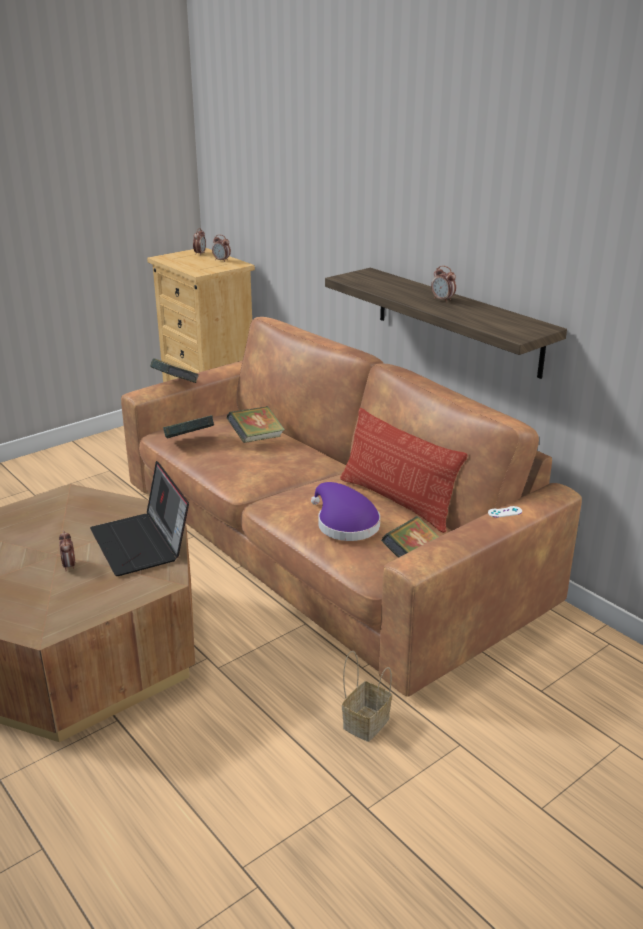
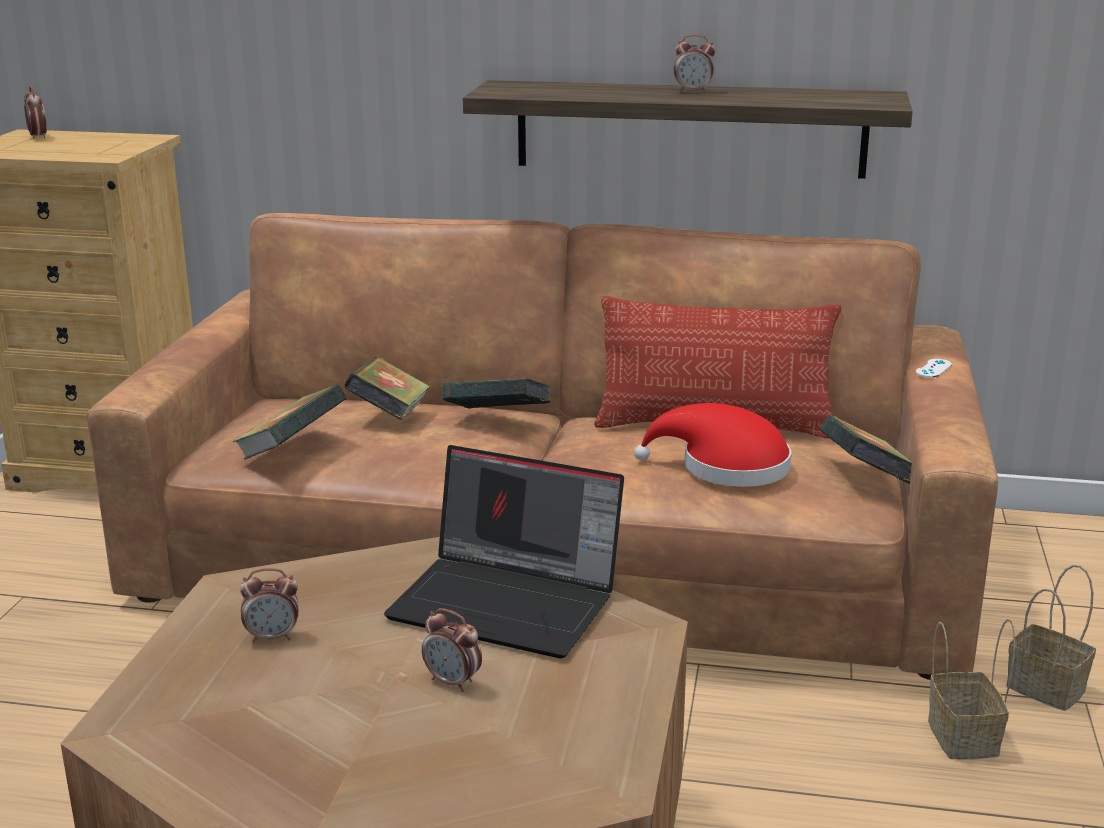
camera: 40 degrees left, 5 degrees down
book [150,359,199,383] -> book moved to [442,379,550,409]
alarm clock [212,234,231,262] -> alarm clock moved to [240,568,299,643]
purple hat [311,482,380,541] -> red hat [634,403,791,487]
none -> basket [1007,565,1096,711]

